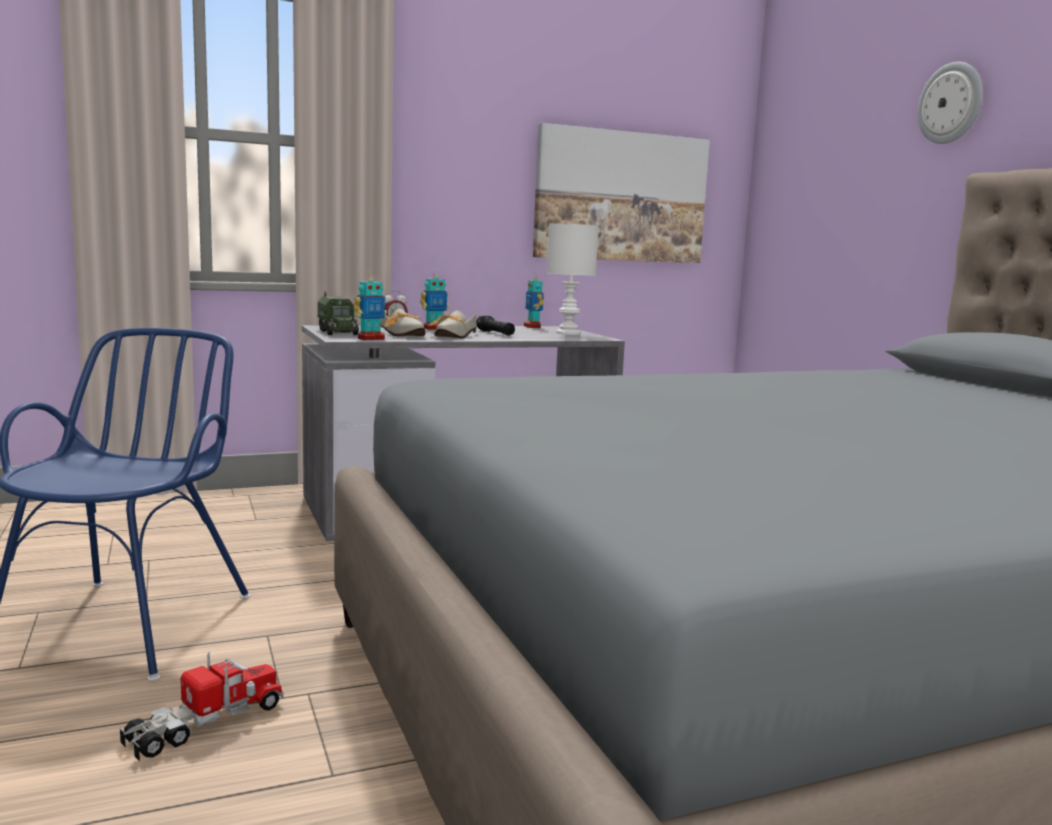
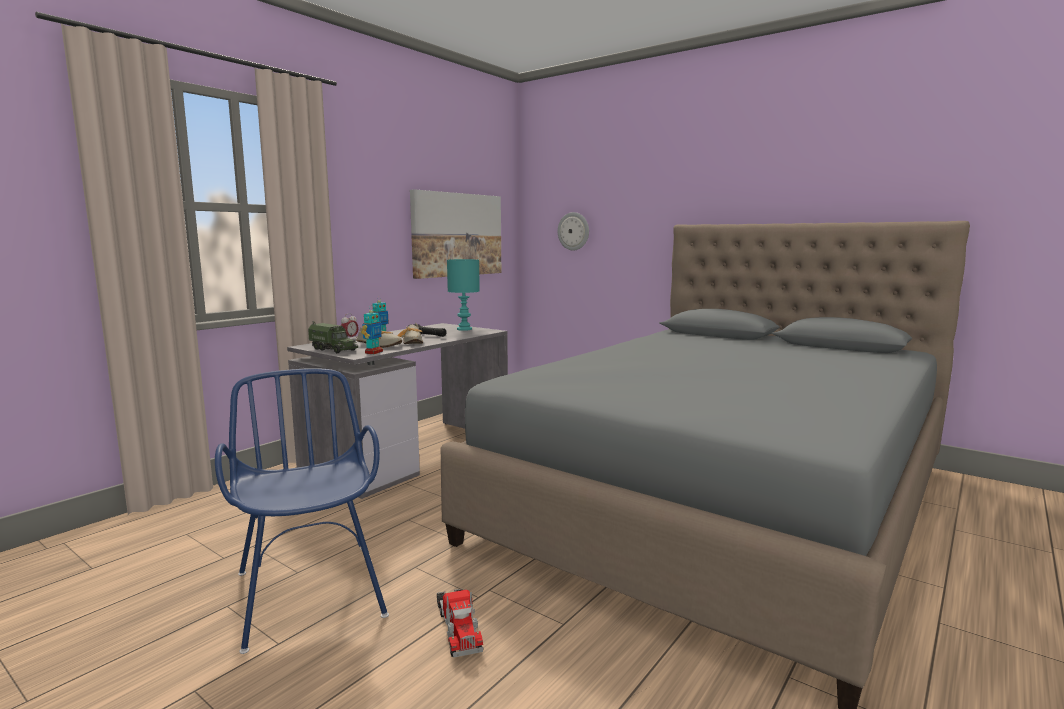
camera: 30 degrees left, 0 degrees up
toy truck [119,652,284,761] -> toy truck turned 150 degrees clockwise [437,588,483,658]
toy robot [524,273,544,328] -> none
white table lamp [547,224,599,335] -> turquoise table lamp [447,259,480,331]
wall clock [917,62,983,144] -> wall clock moved to [558,212,589,251]

